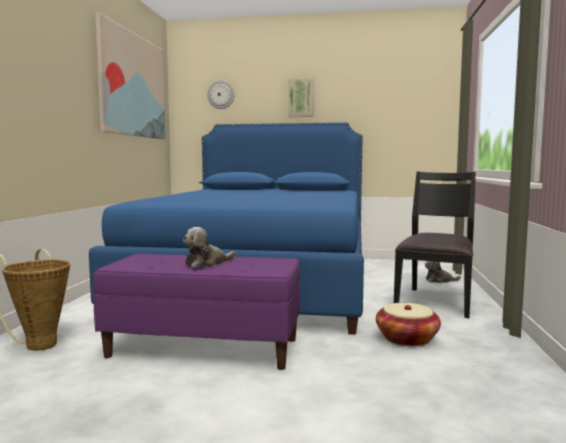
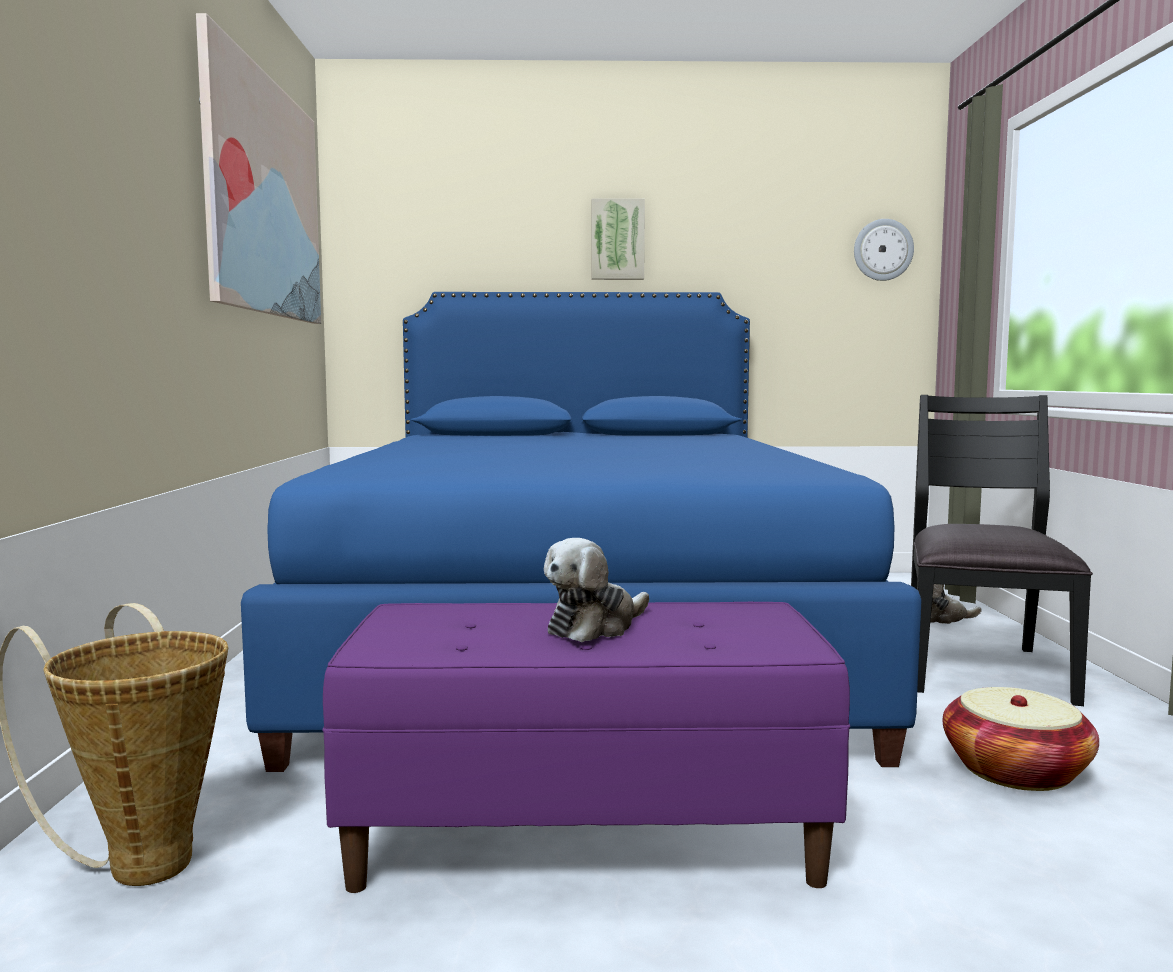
camera: 10 degrees left, 0 degrees up
wall clock [207,80,235,109] -> wall clock moved to [854,219,914,281]

